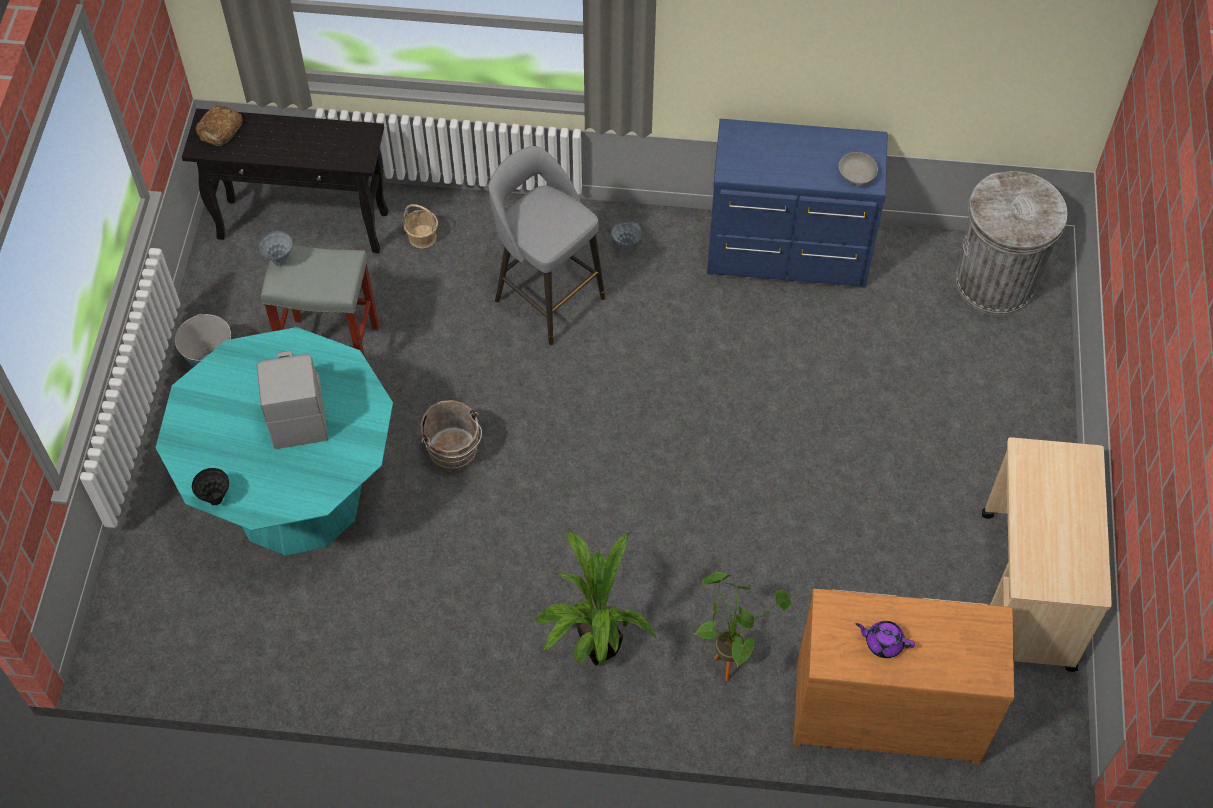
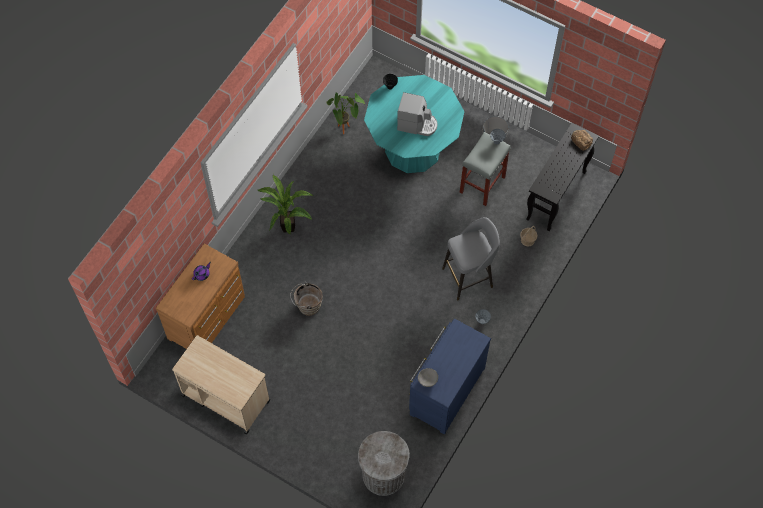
camera: 115 degrees right, 5 degrees up
brown bucket [421,400,482,472] -> brown bucket moved to [290,282,323,316]
potted plant [695,572,791,681] -> potted plant moved to [327,92,365,134]

